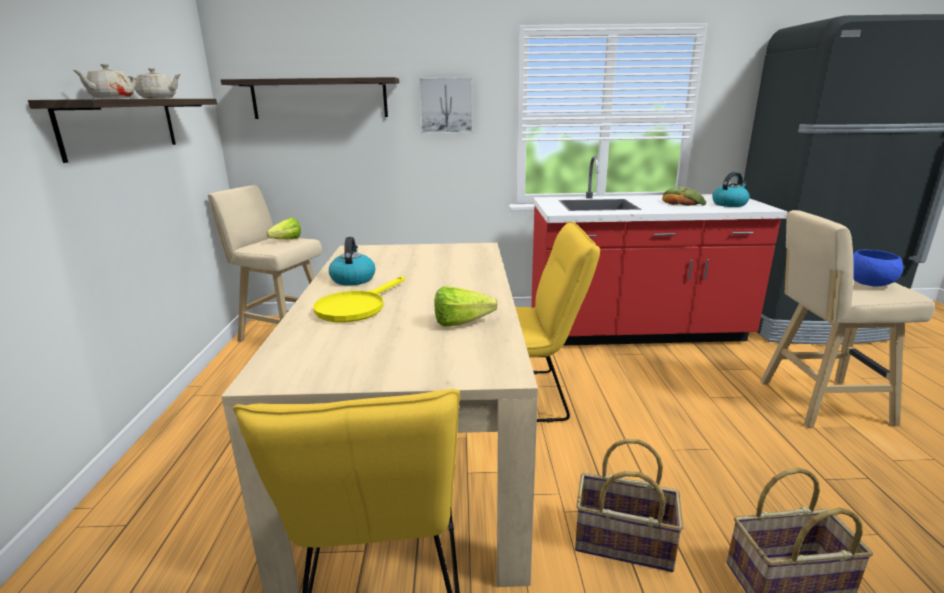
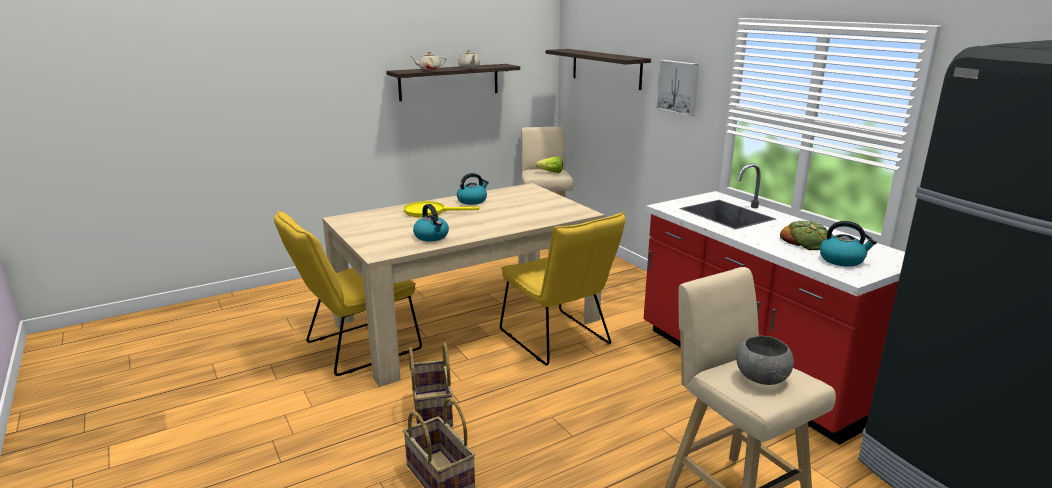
camera: 60 degrees right, 0 degrees up
lettuce [435,286,498,327] -> kettle [413,204,449,242]
blue bowl [853,250,903,287] -> grey bowl [736,336,794,385]

